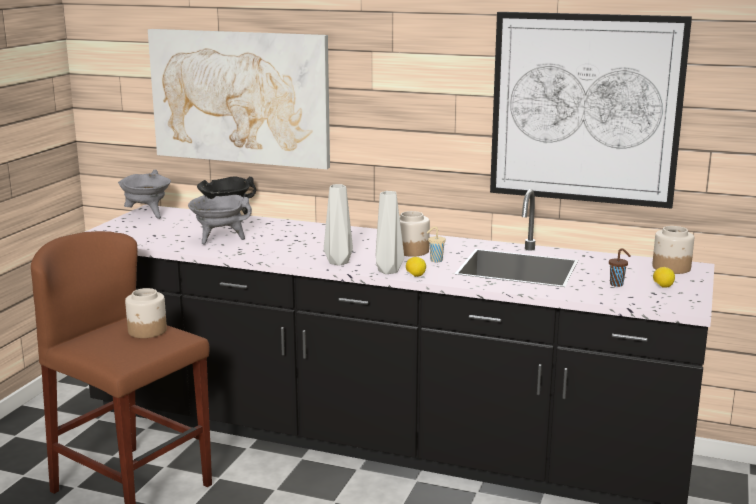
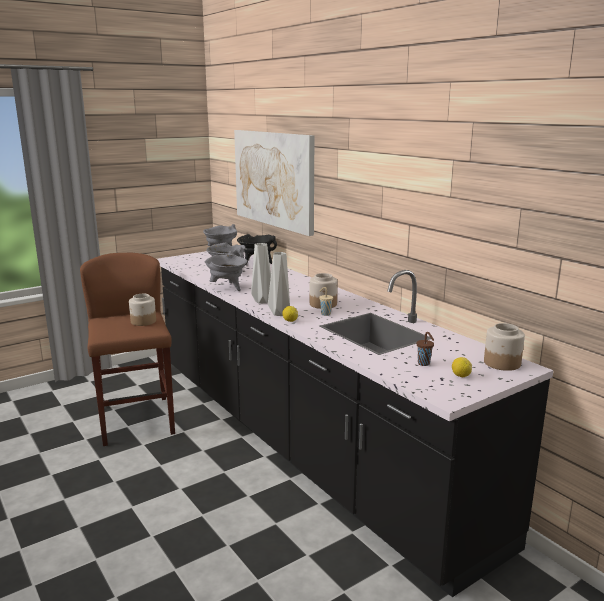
camera: 35 degrees right, 0 degrees up
picture [490,12,692,209] -> none
none -> grey cooking pot [205,251,247,291]

